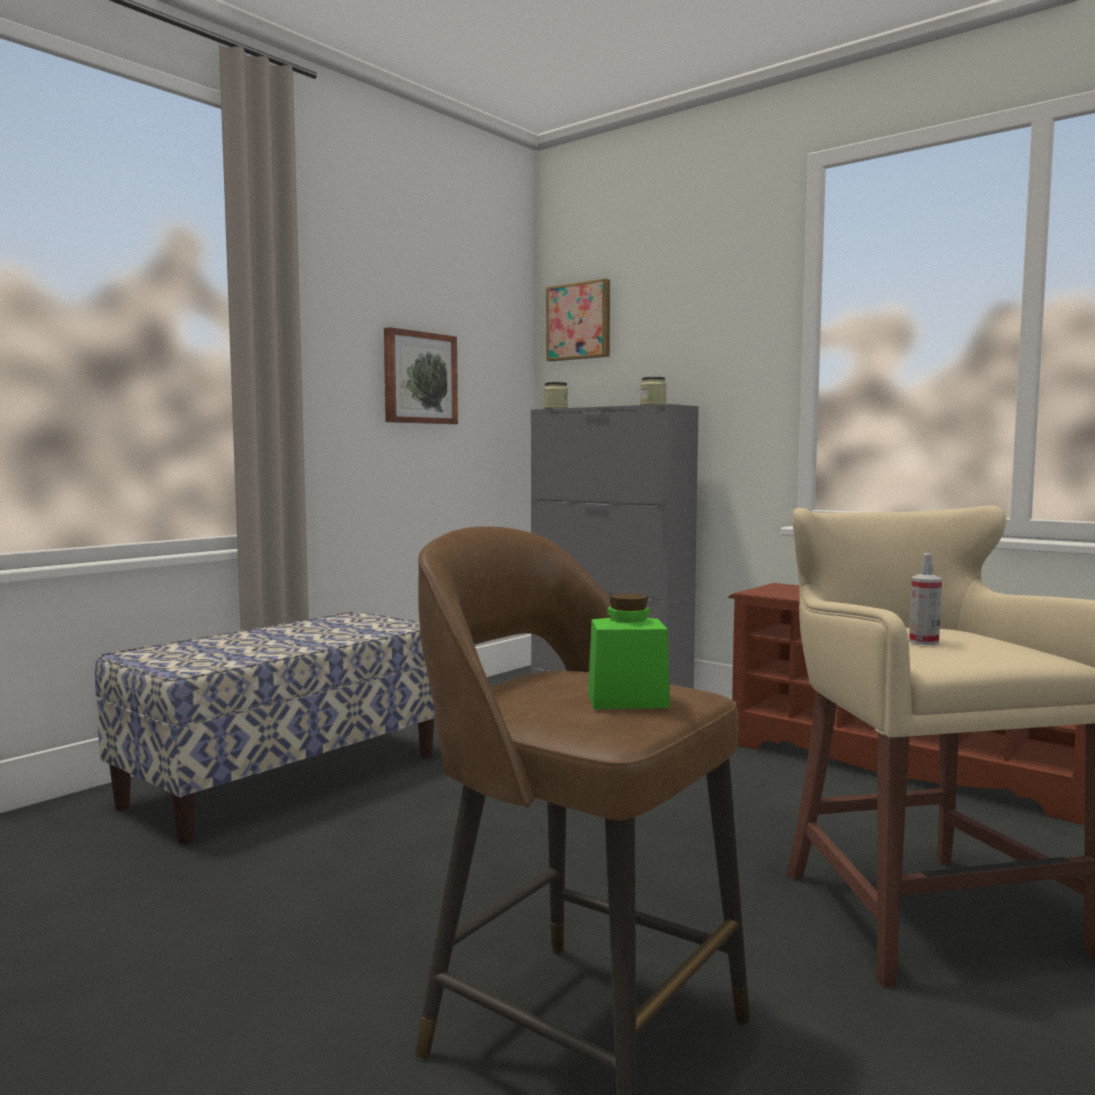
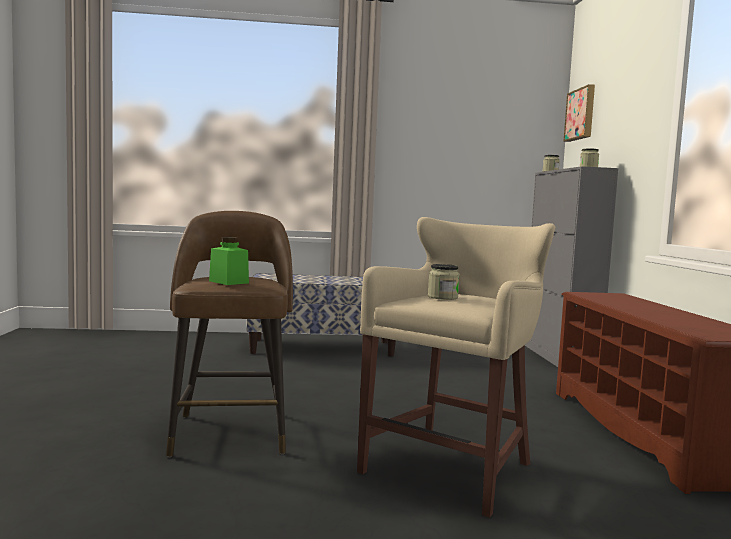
camera: 45 degrees right, 0 degrees up
picture [384,327,458,424] -> none
spray bottle [909,553,942,645] -> jar [428,264,460,300]

